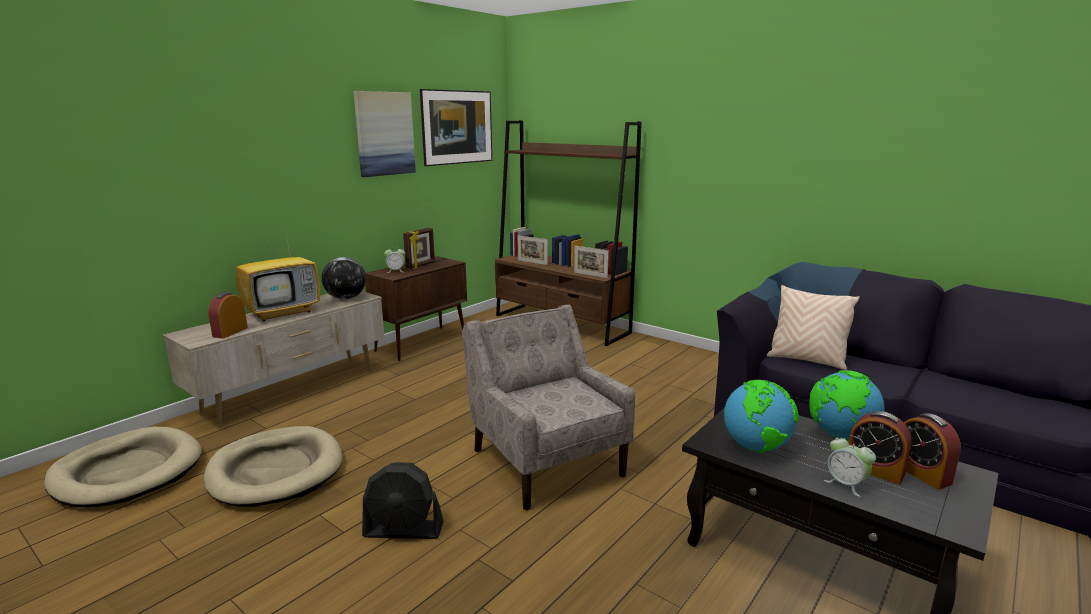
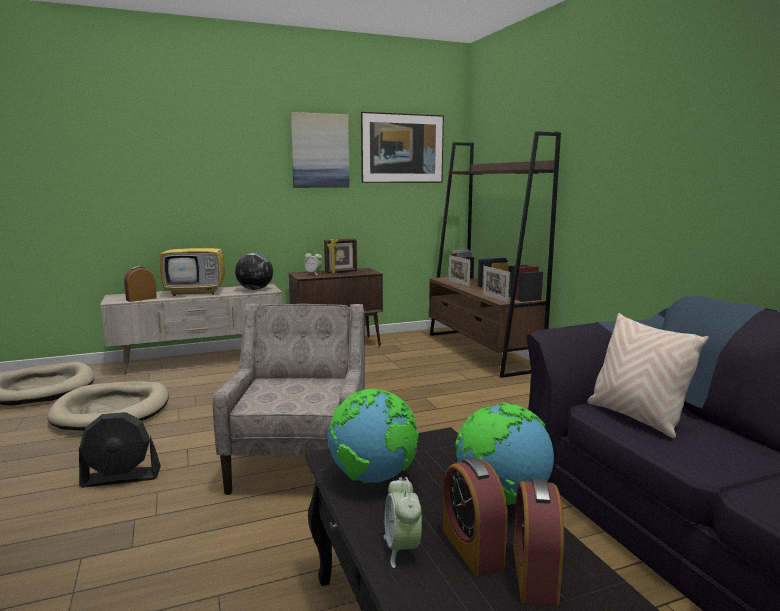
camera: 30 degrees right, 5 degrees down
black fan [362,462,443,539] -> black fan turned 45 degrees counterclockwise [79,412,161,488]

